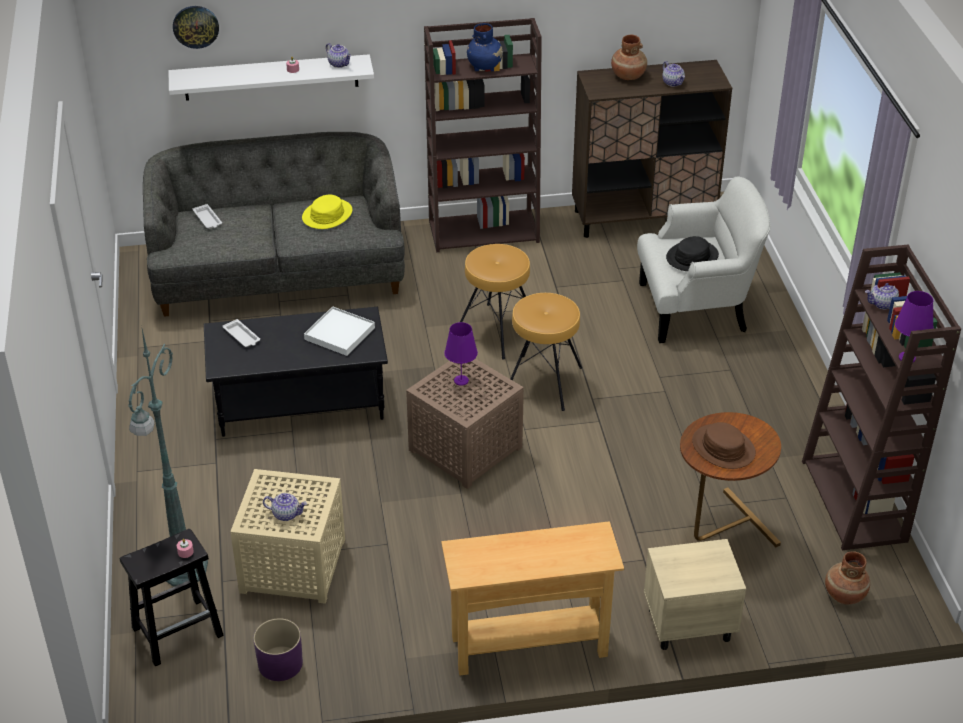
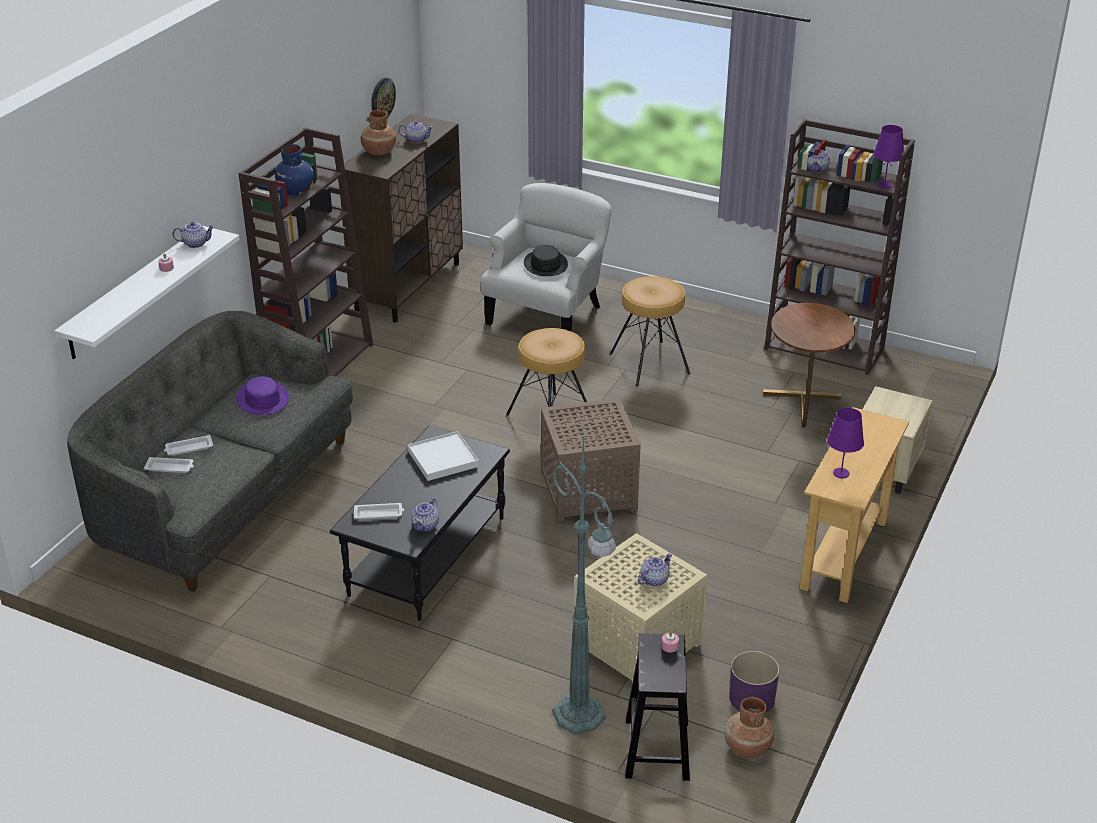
camera: 55 degrees left, 5 degrees down
wall clock [173,6,219,49] -> wall clock moved to [371,77,396,116]
yellow hat [302,195,352,229] -> purple hat [236,376,289,415]
purple table lamp [444,322,478,386] -> purple table lamp moved to [827,408,864,479]
brown stool [460,244,530,360] -> brown stool moved to [610,276,691,387]
brown hat [692,422,756,469] -> none
brown vase [825,551,870,604] -> brown vase moved to [725,697,774,758]
none -> white tray [164,435,213,456]
none -> teapot [411,498,439,531]

